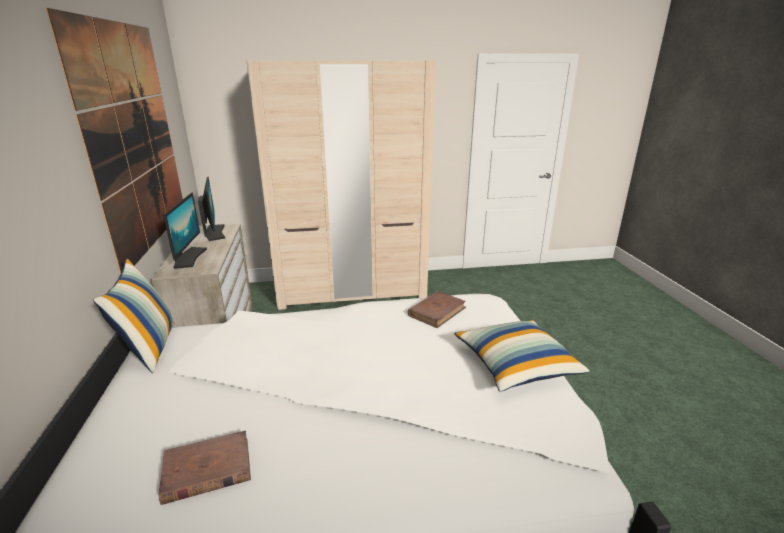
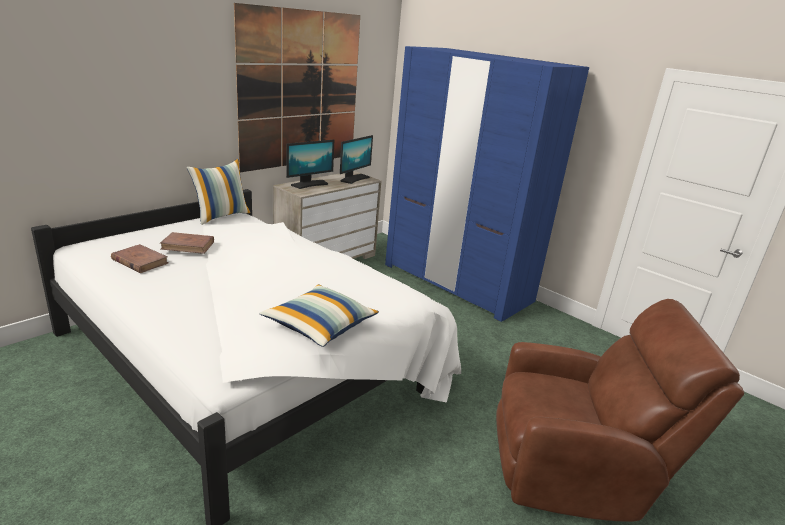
camera: 50 degrees right, 0 degrees up
beige wardrobe [247,60,436,310] -> blue wardrobe [385,46,589,322]
brown book [408,291,466,328] -> brown book moved to [160,232,214,254]
none -> brown armchair [496,299,744,522]

